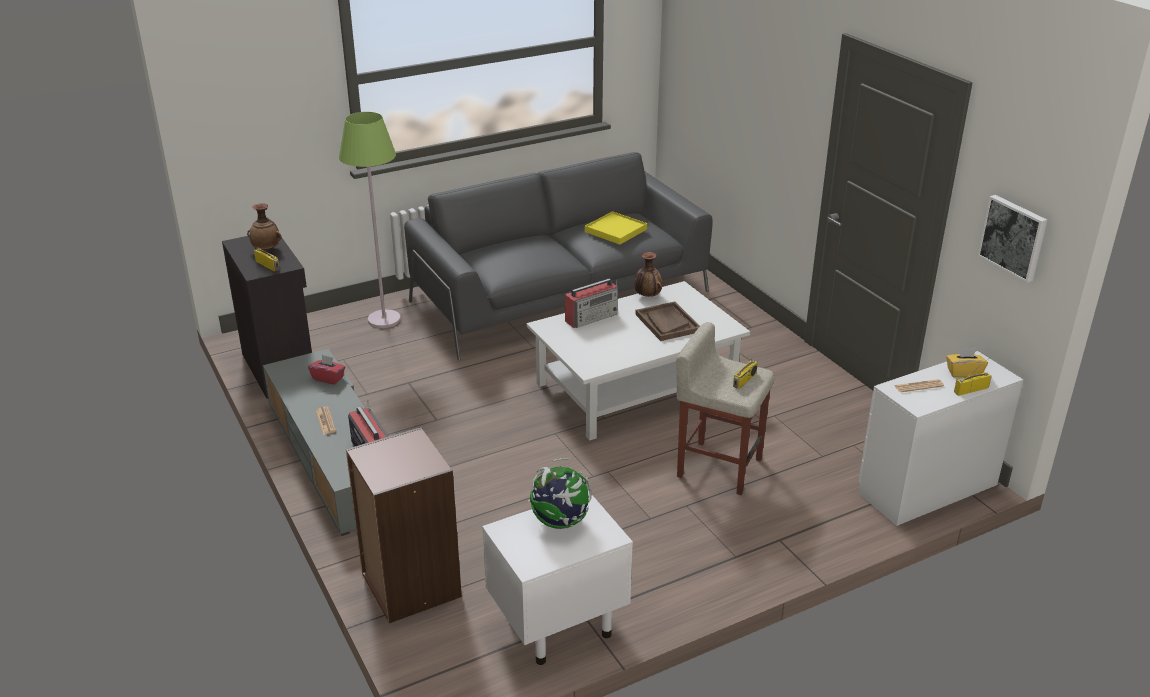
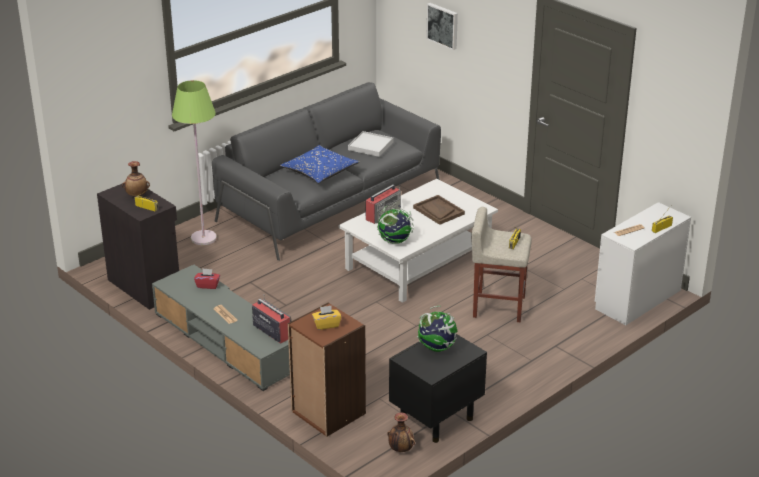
camera: 15 degrees left, 0 degrees up
white nightstand [482,491,633,665] -> black nightstand [389,334,487,443]
yellow tray [585,211,647,245] -> white tray [348,131,394,157]
vase [634,252,662,297] -> vase moved to [387,413,415,452]
yellow tissue box [946,347,988,378] -> yellow tissue box moved to [312,305,341,330]
picture [977,195,1047,283] -> picture moved to [426,3,458,50]
none -> blue pillow [280,145,359,183]
none -> globe [377,206,414,244]

